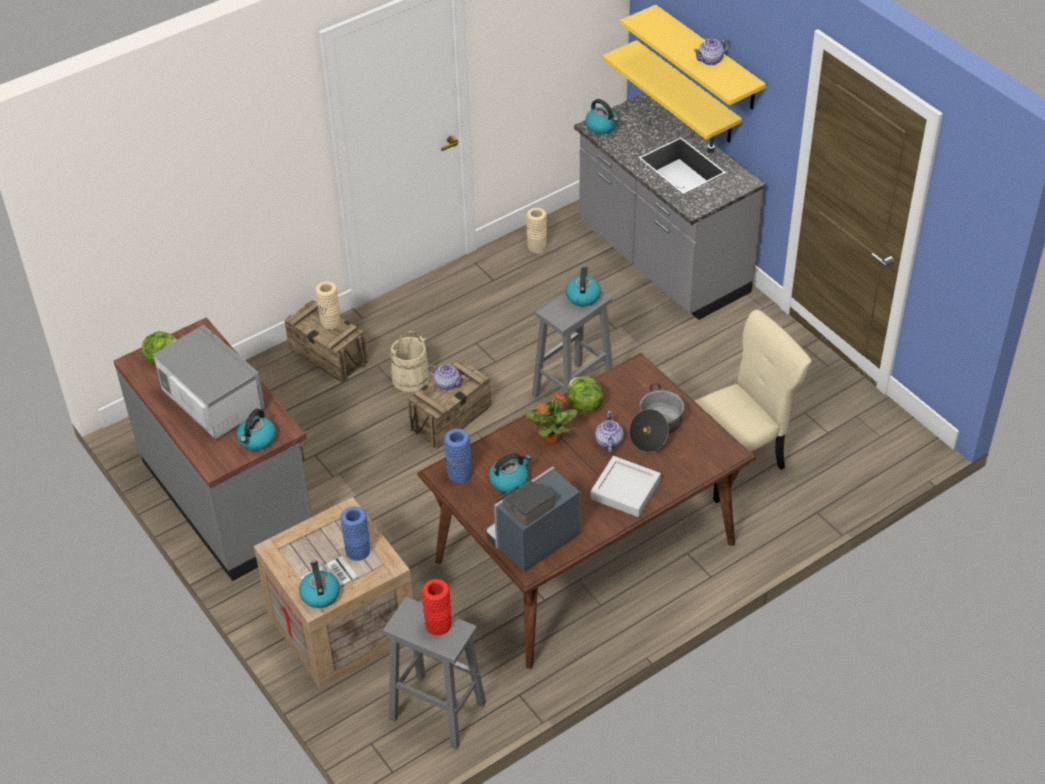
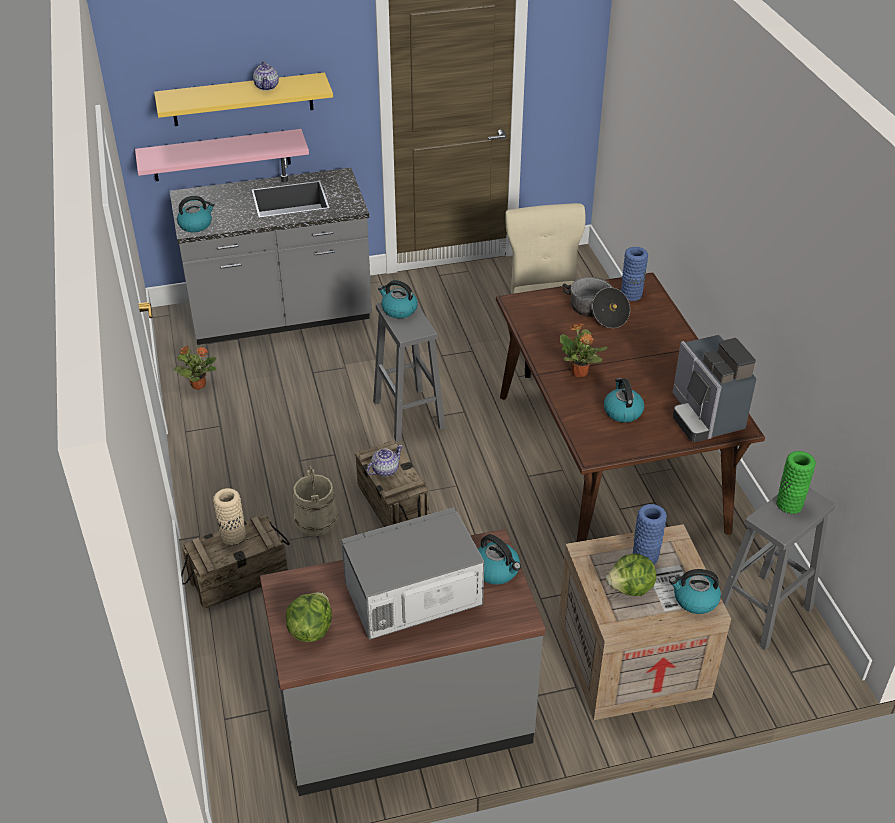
camera: 70 degrees left, 5 degrees down
red vase [422,579,452,636] -> green vase [776,451,816,514]
blue vase [444,428,472,483] -> blue vase moved to [621,247,648,301]
beige vase [526,208,547,253] -> potted plant [173,346,216,390]
lettuce [567,376,604,412] -> lettuce moved to [606,553,657,596]
grey tray [591,456,661,517] -> none
teapot [595,411,624,453] -> none
yellow shelf [602,40,742,143] -> pink shelf [135,129,309,181]

